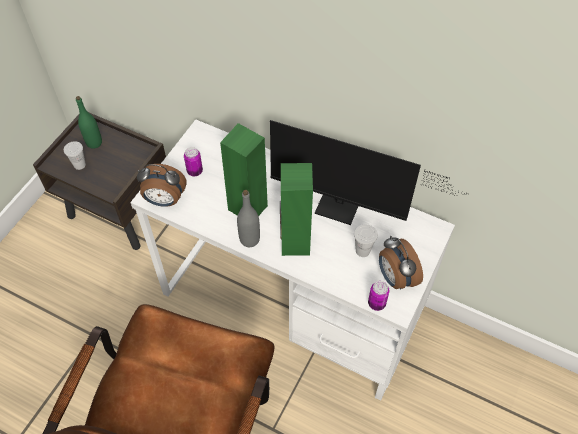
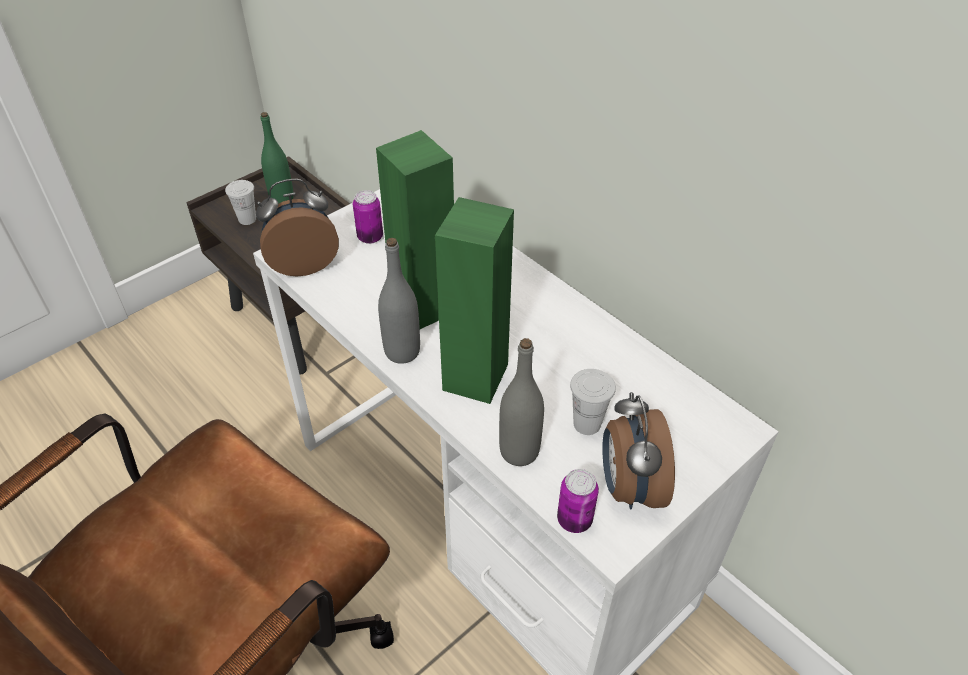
camera: 20 degrees right, 10 degrees down
alarm clock [137,164,187,207] -> alarm clock turned 135 degrees clockwise [256,179,339,277]
monitor [270,120,468,225] -> none
none -> grey bottle [499,338,544,466]

